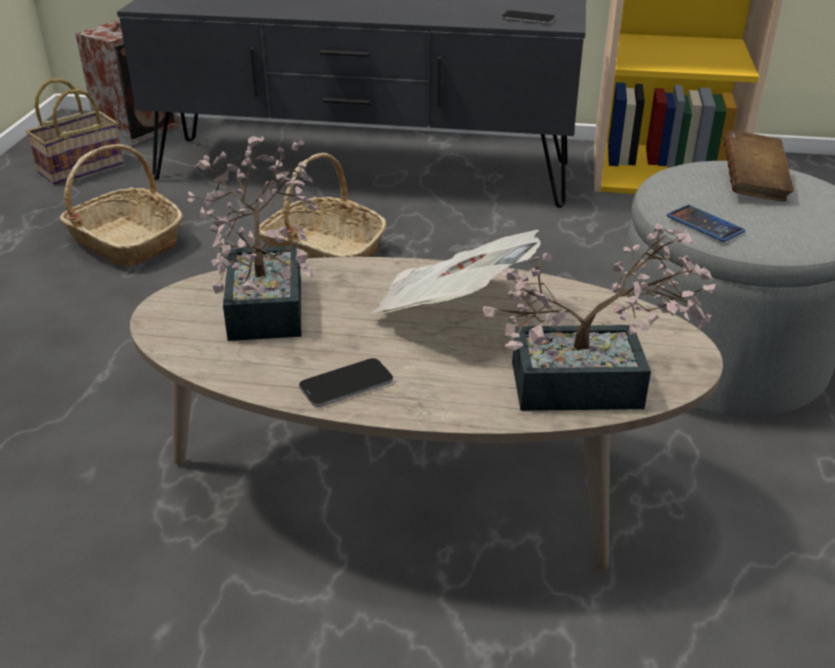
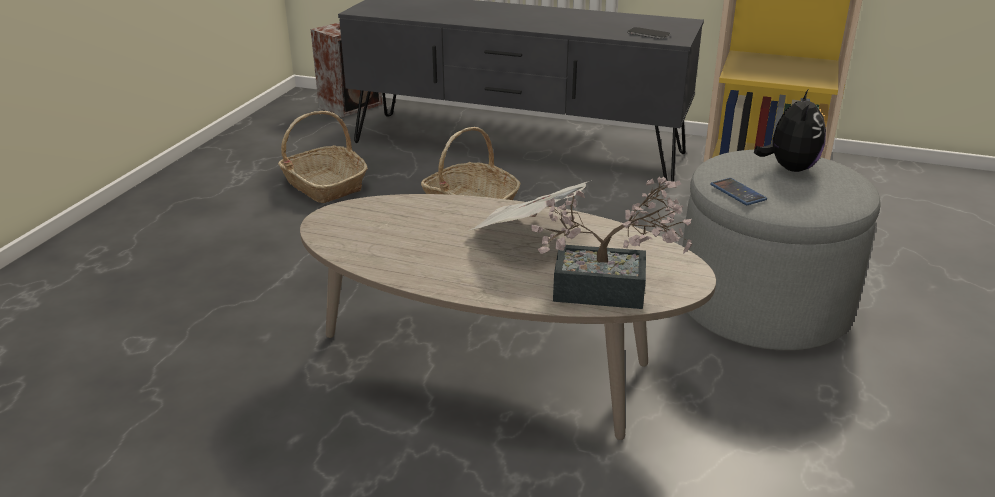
camera: 10 degrees right, 5 degrees down
basket [26,78,124,185] -> none
potted plant [187,136,318,341] -> none
phone [299,358,393,407] -> none
brown book [723,130,794,201] -> plush toy [754,90,826,172]

